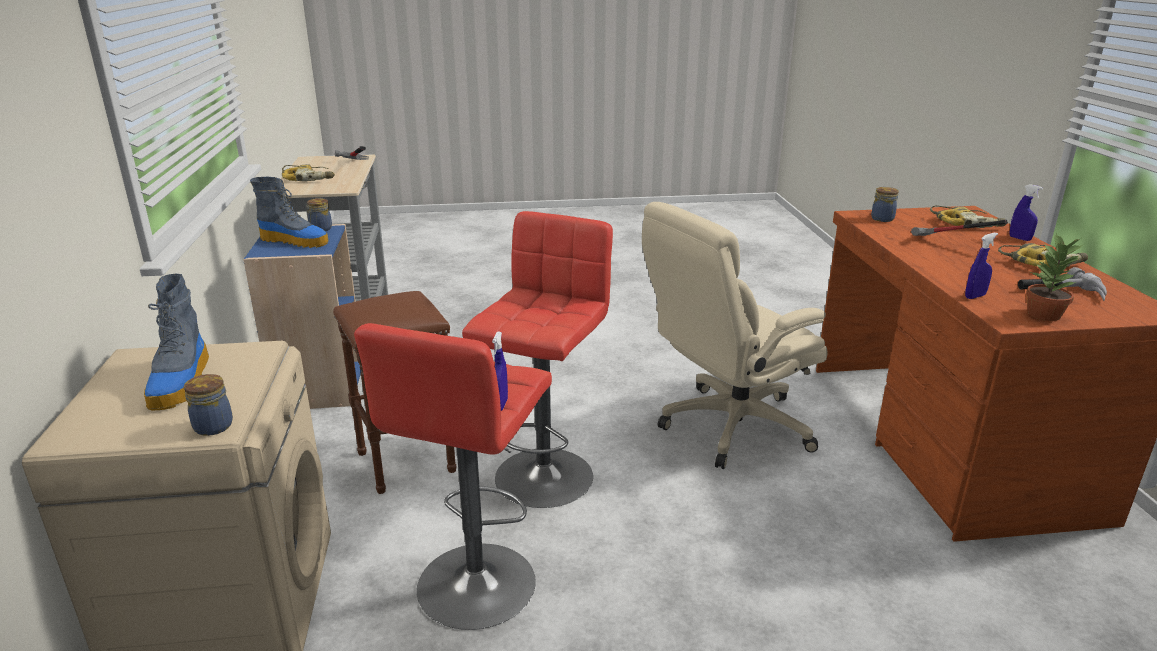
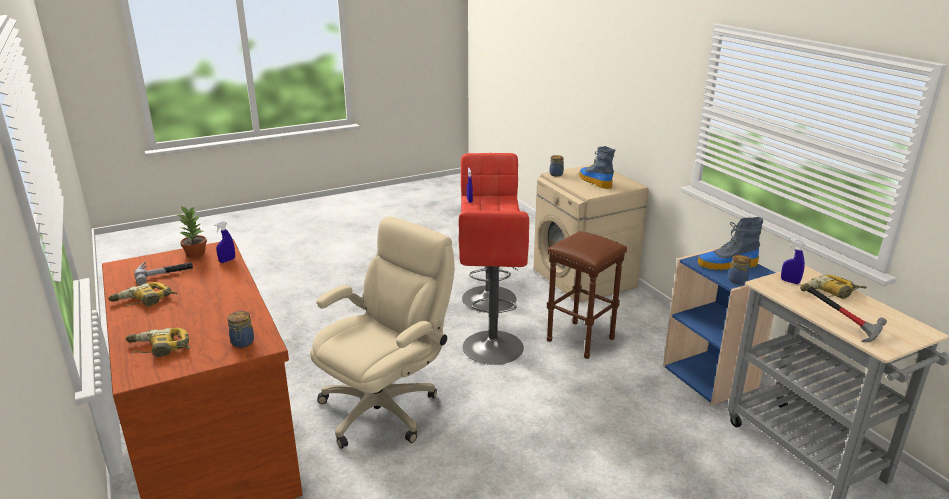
camera: 160 degrees right, 0 degrees up
hammer [911,220,1007,236] -> none
blue spray bottle [1009,184,1043,241] -> blue spray bottle moved to [781,239,805,284]

